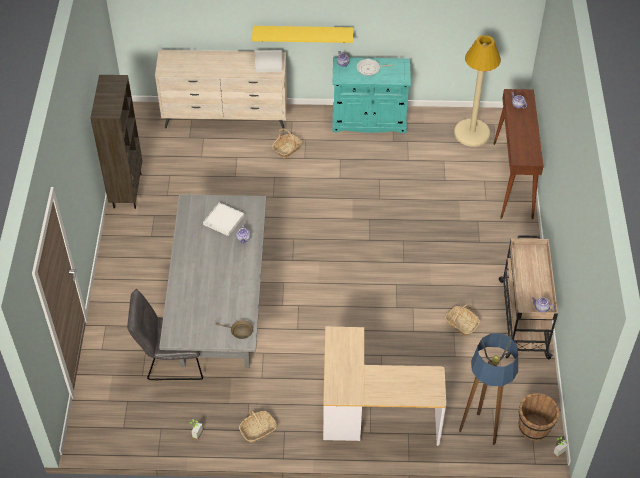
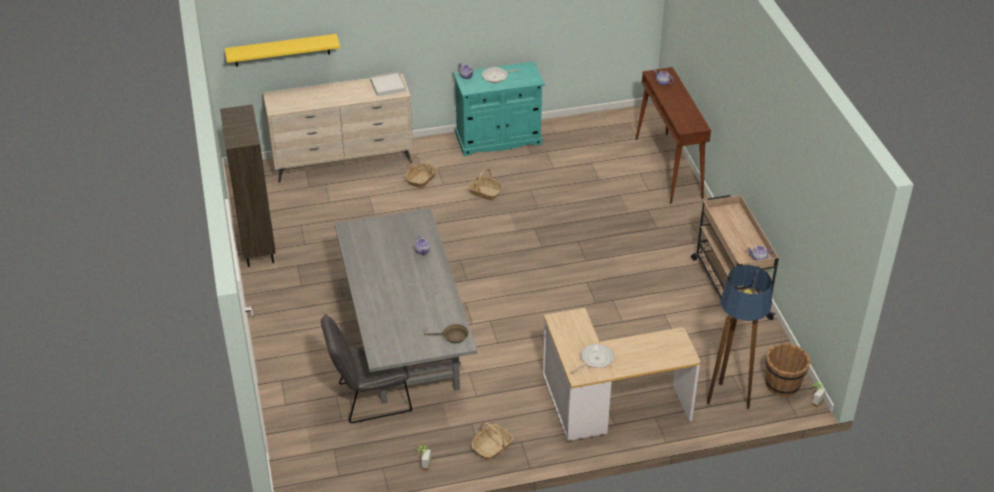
camera: 15 degrees left, 10 degrees down
white tray [203,202,244,236] -> none
yellow shelf [252,26,353,43] -> yellow shelf moved to [225,34,340,67]
basket [445,304,480,336] -> basket moved to [468,168,503,200]
beige floor lamp [454,35,501,147] -> none
none -> frying pan [571,344,614,373]

